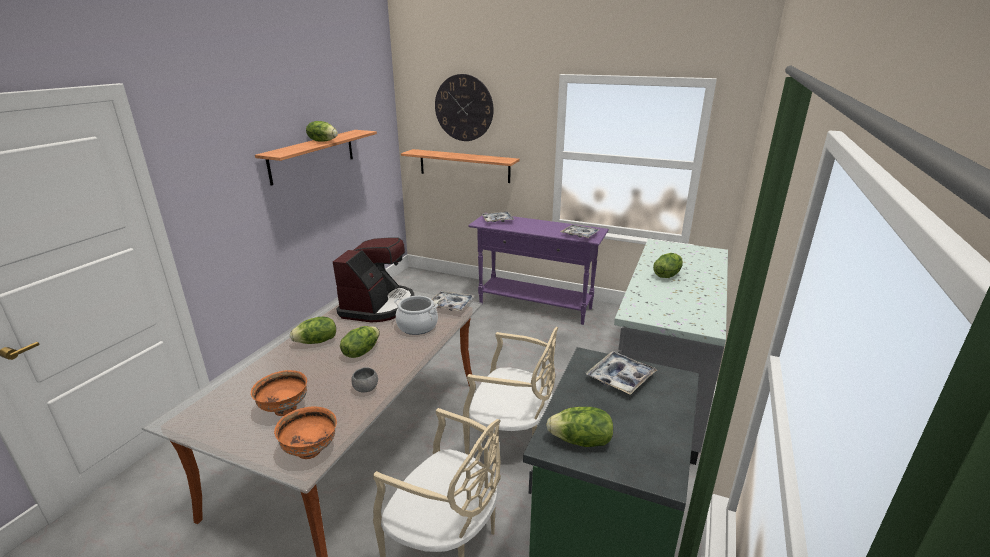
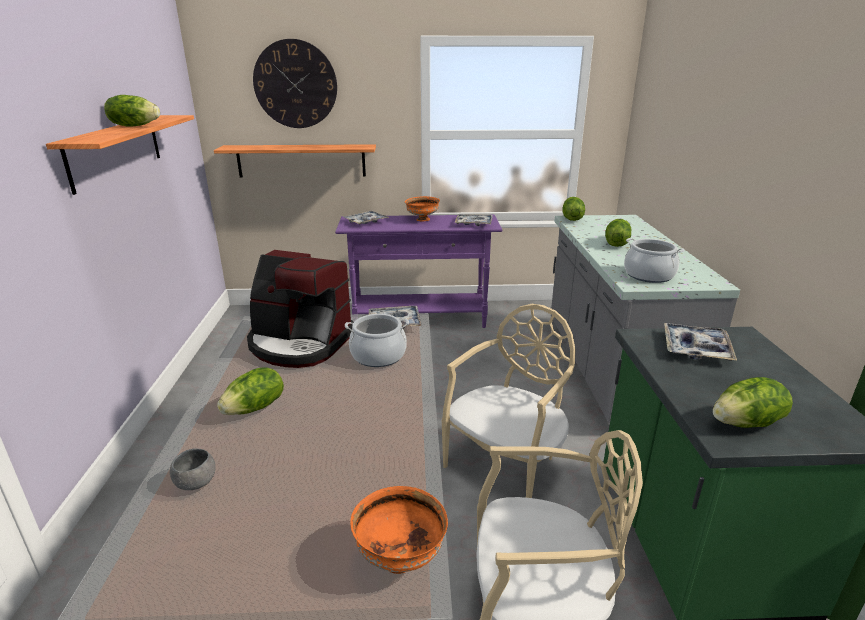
camera: 25 degrees left, 0 degrees up
orange bowl [251,370,307,416] -> orange bowl moved to [405,196,440,221]
coffee machine [333,237,414,322] -> coffee machine turned 120 degrees clockwise [247,250,354,368]
lettuce [340,326,380,358] -> lettuce moved to [563,197,585,221]
grey bowl [351,367,378,392] -> grey bowl moved to [170,448,216,490]
beige chair [463,327,558,455] -> beige chair turned 45 degrees counterclockwise [442,304,575,498]
none -> cooking pot [624,238,684,283]

